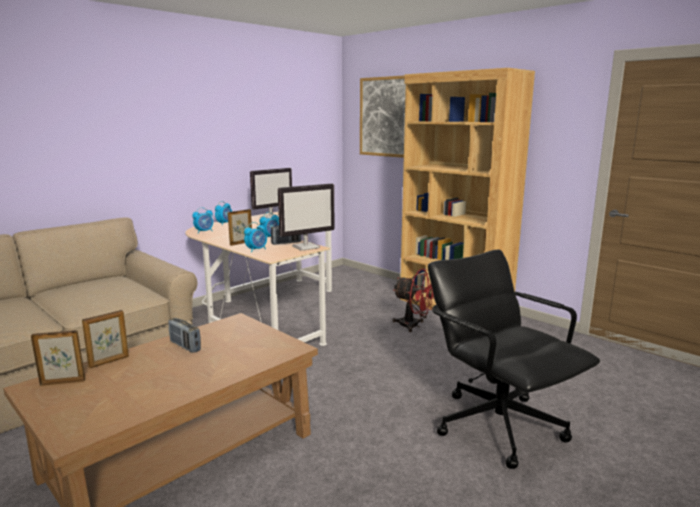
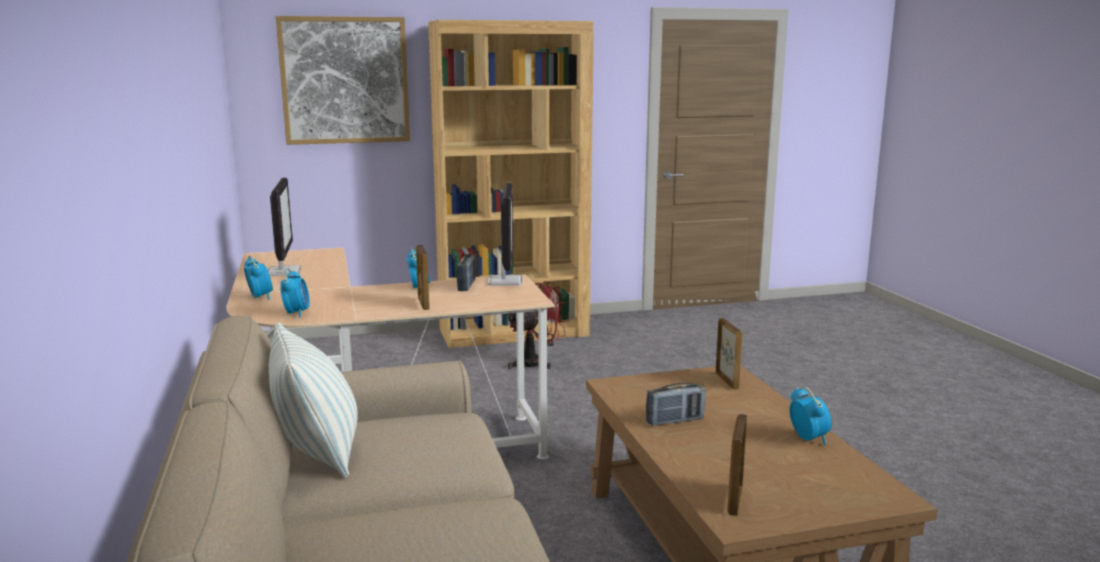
camera: 60 degrees left, 0 degrees up
picture frame [82,310,129,368] -> picture frame moved to [716,318,743,389]
alarm clock [244,222,267,252] -> alarm clock moved to [790,387,832,446]
black office chair [428,250,600,469] -> none
none -> pillow [269,323,358,478]

